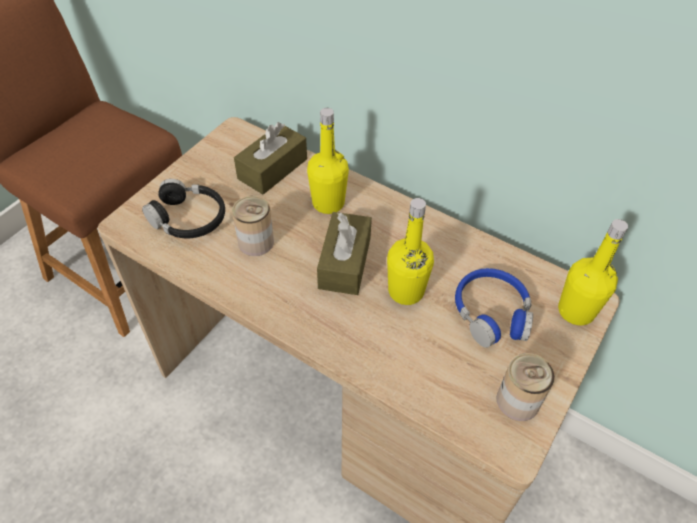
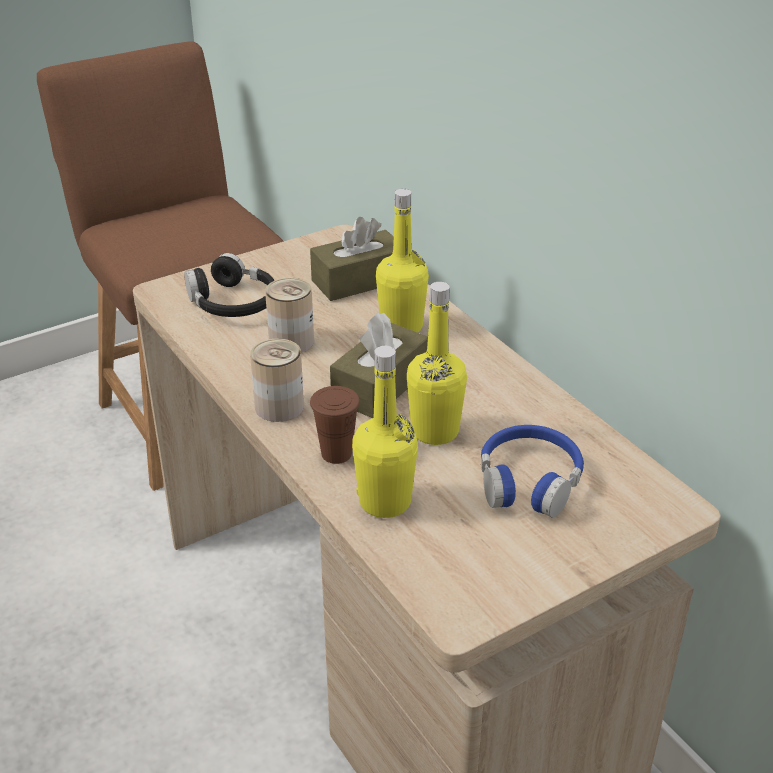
camera: 25 degrees right, 15 degrees down
can [496,353,555,421] -> can moved to [250,339,304,422]
yellow bottle [558,219,628,325] -> yellow bottle moved to [352,346,418,518]
none -> brown cup [310,386,360,464]

